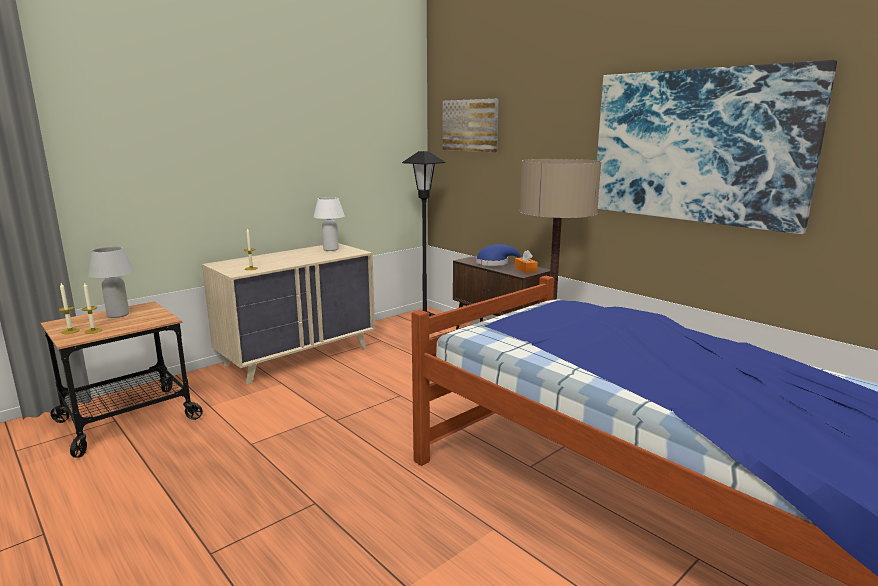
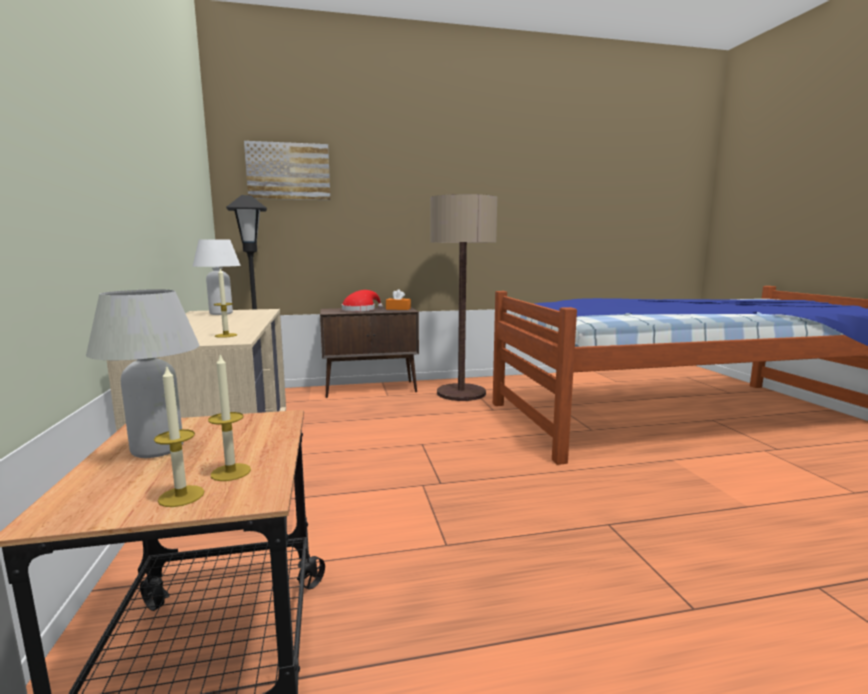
camera: 60 degrees left, 5 degrees down
blue hat [476,244,521,266] -> red hat [342,290,383,311]
picture [597,60,837,234] -> none

